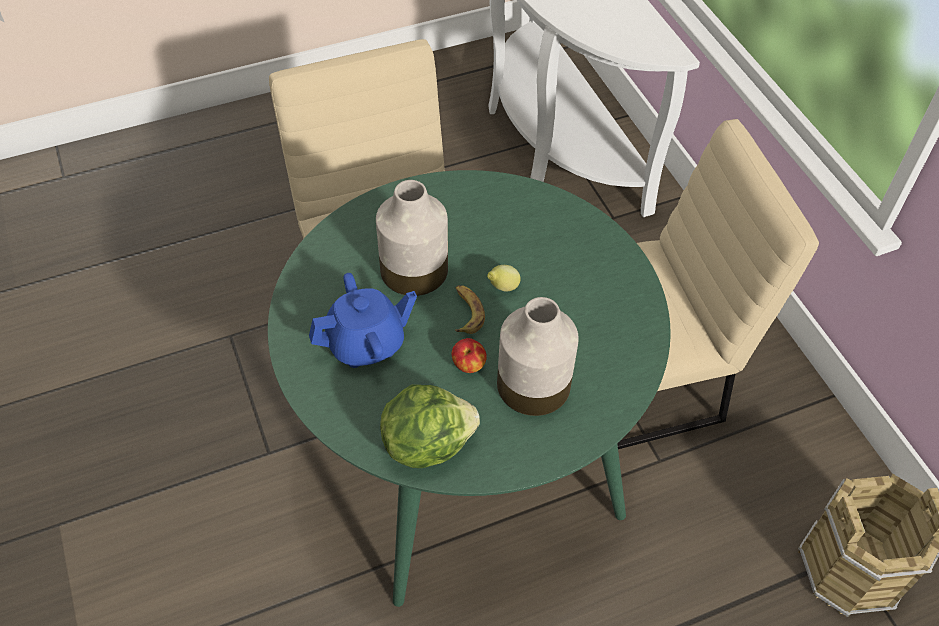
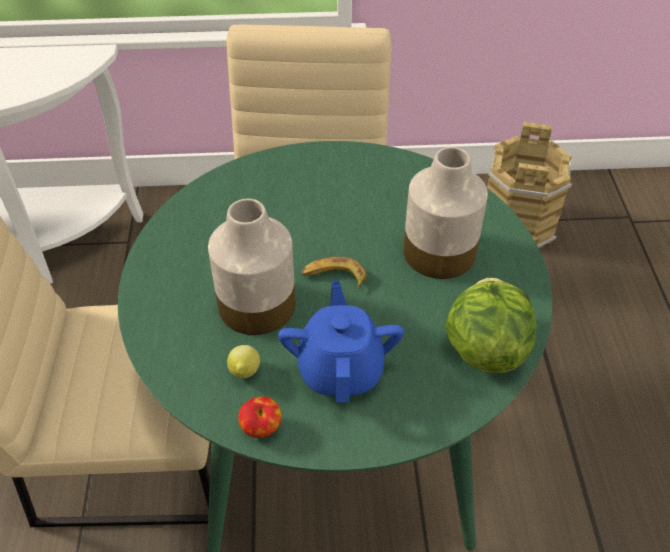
camera: 70 degrees left, 5 degrees down
apple [452,338,487,373] -> apple moved to [238,397,281,438]
lemon [487,265,521,292] -> lemon moved to [227,345,260,378]

